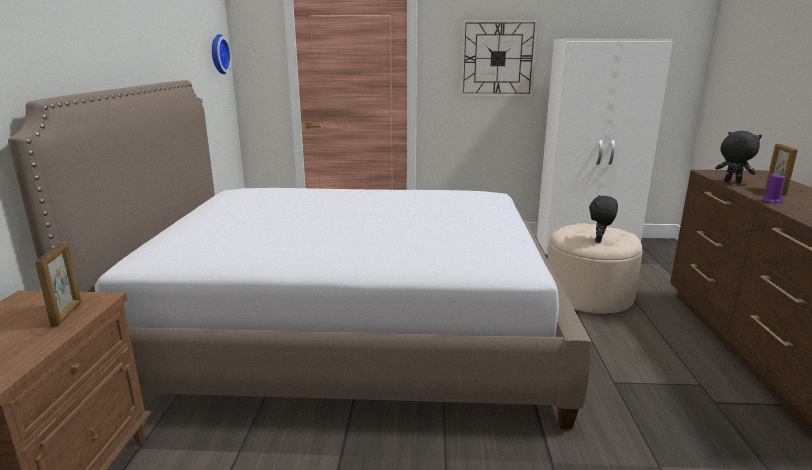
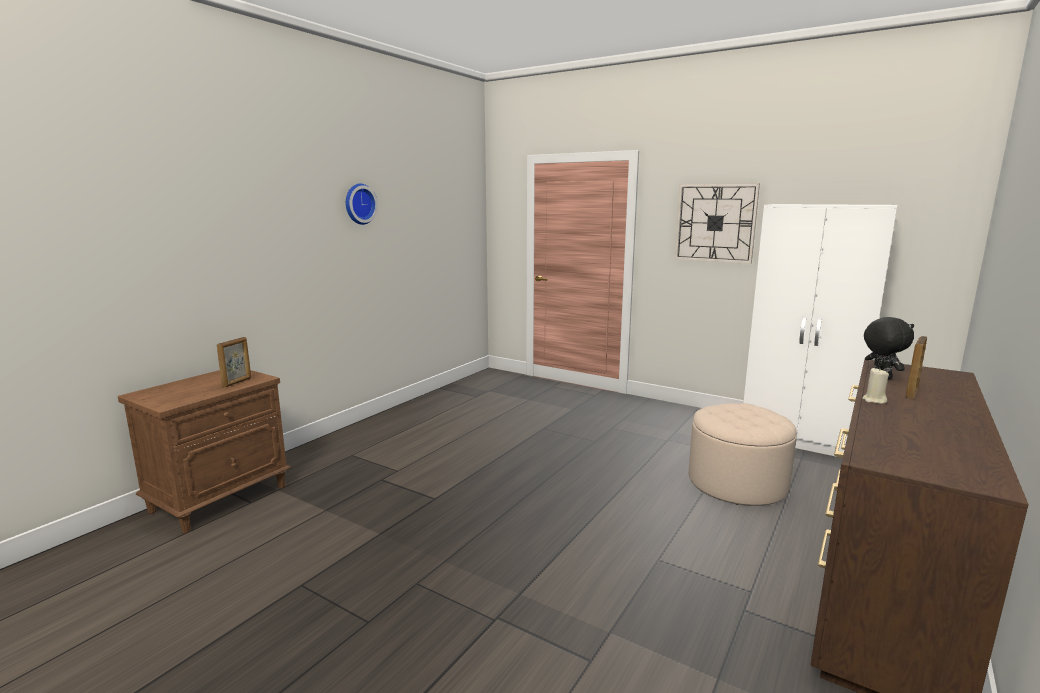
camera: 30 degrees right, 5 degrees down
bed [8,80,592,429] -> none
wall clock [212,34,232,74] -> wall clock moved to [346,184,378,225]
black plush toy [589,195,618,243] -> none
purple candle [762,173,785,203] -> beige candle [862,368,889,404]

